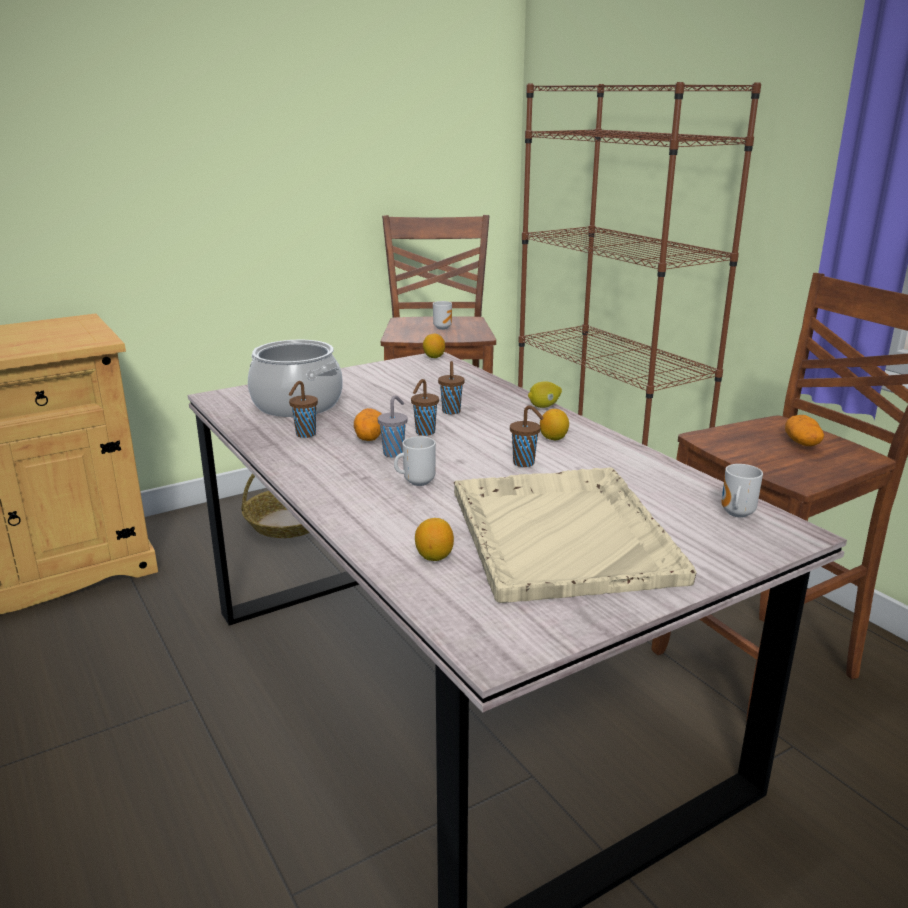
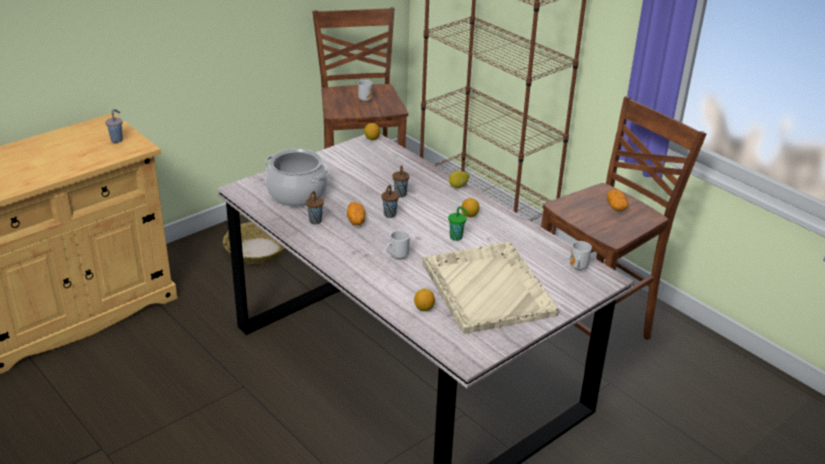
camera: 10 degrees left, 10 degrees up
grey cup [378,396,408,458] -> grey cup moved to [105,109,123,143]
brown cup [510,405,544,467] -> green cup [448,206,469,241]

